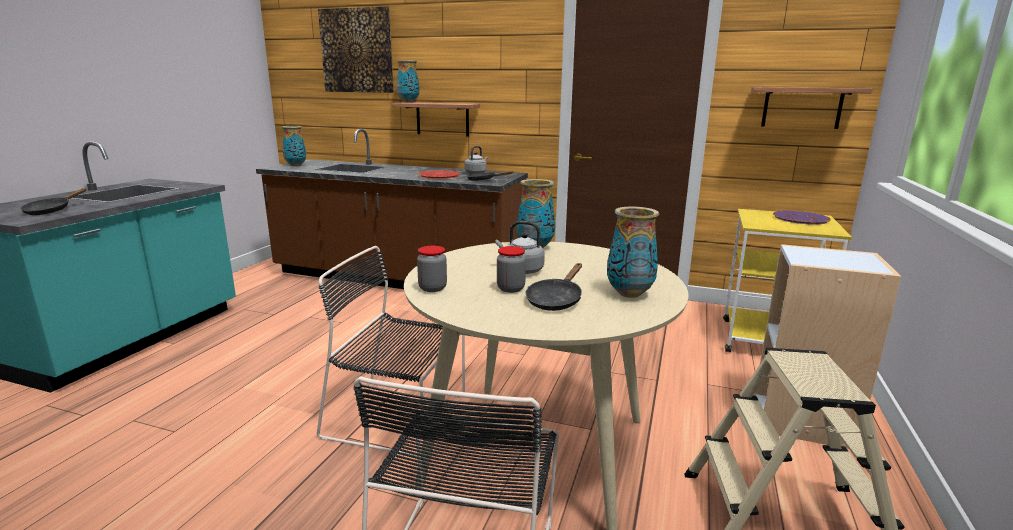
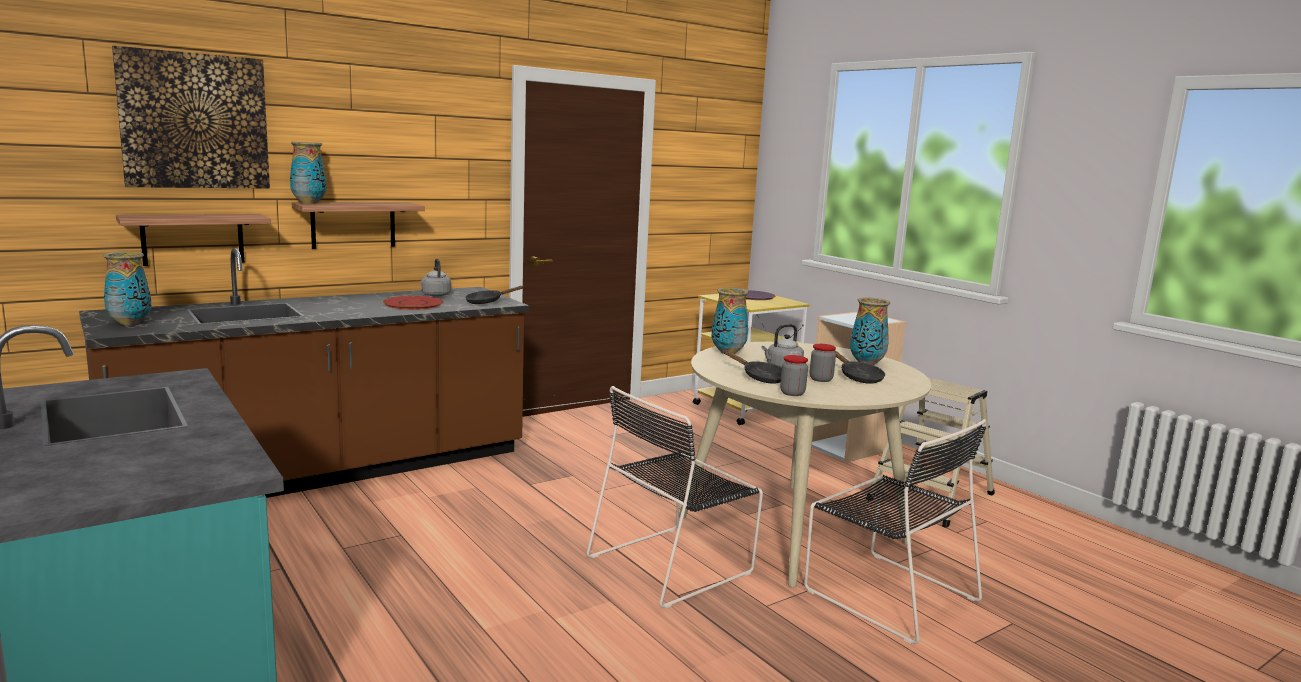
camera: 55 degrees left, 5 degrees down
black frying pan [20,188,86,215] -> black frying pan moved to [724,351,782,384]
shelf [751,87,873,129] -> shelf moved to [116,214,271,266]

